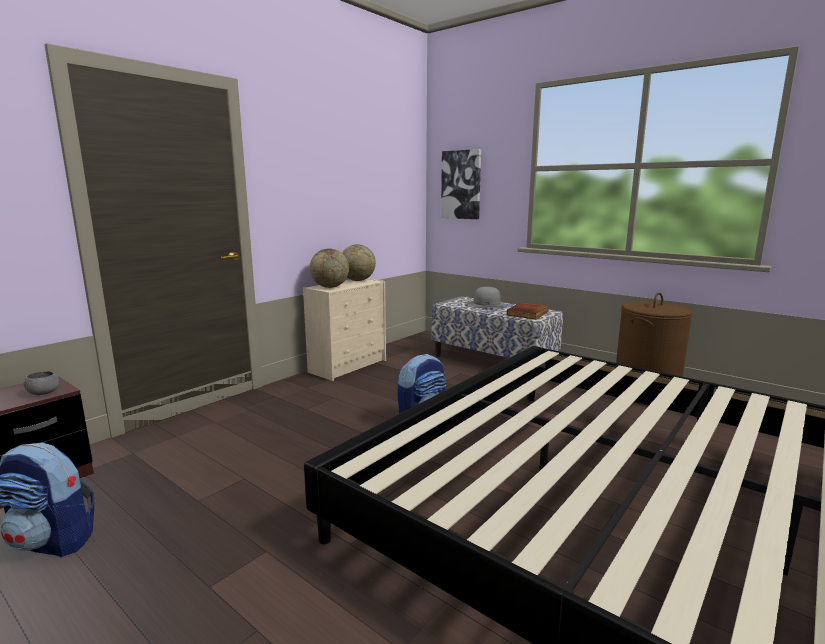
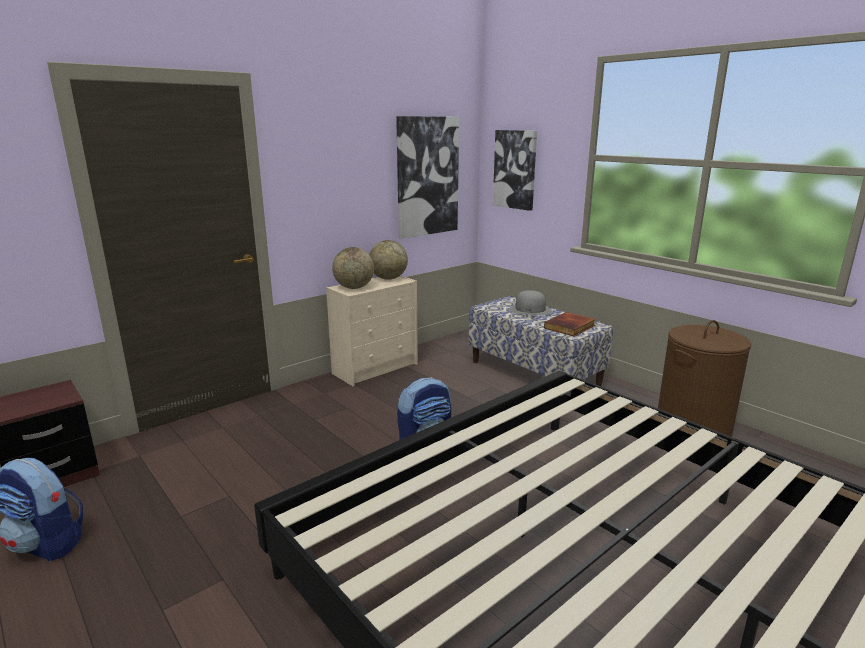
camera: 10 degrees right, 5 degrees up
grey bowl [24,371,59,395] -> none
none -> picture [396,116,459,239]

